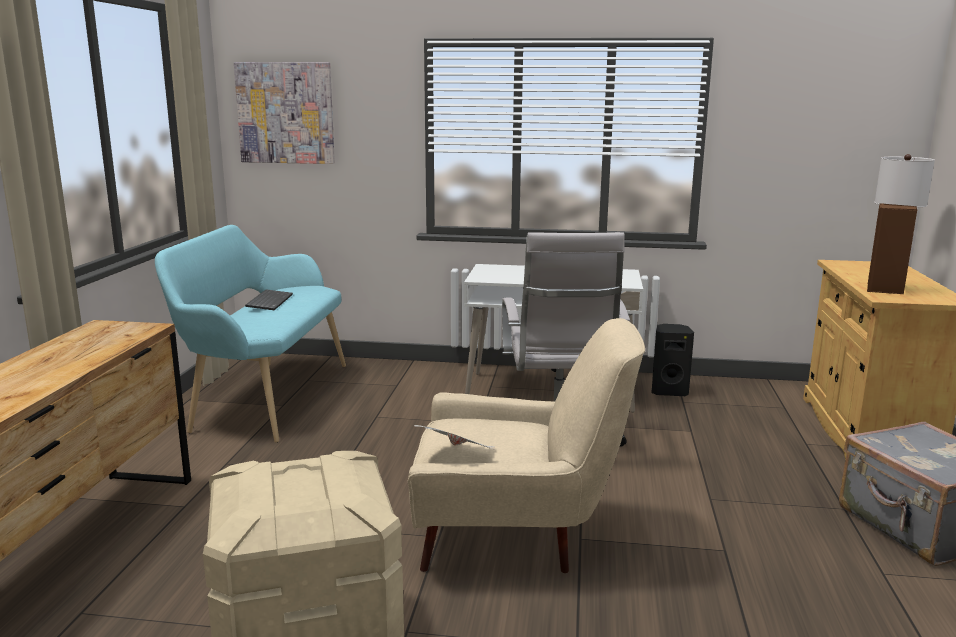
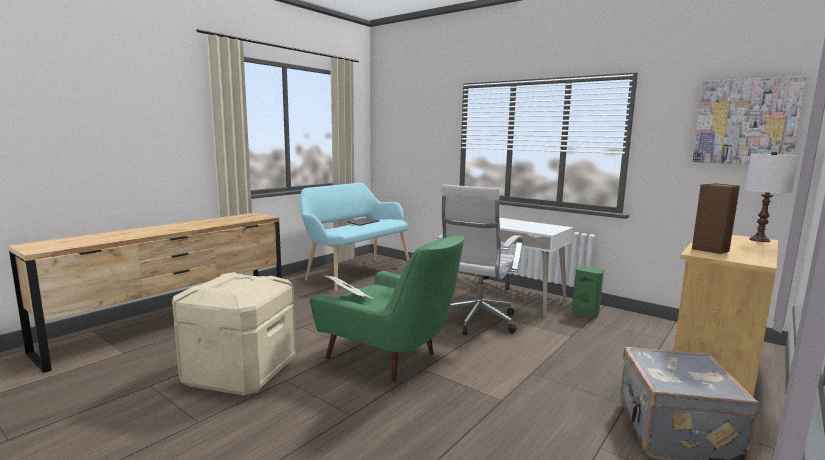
camera: 30 degrees right, 5 degrees down
picture [234,62,335,164] -> picture moved to [693,76,807,164]
beige armchair [408,318,645,573] -> green armchair [309,236,465,382]
black speaker [652,324,694,396] -> green speaker [572,266,604,318]

